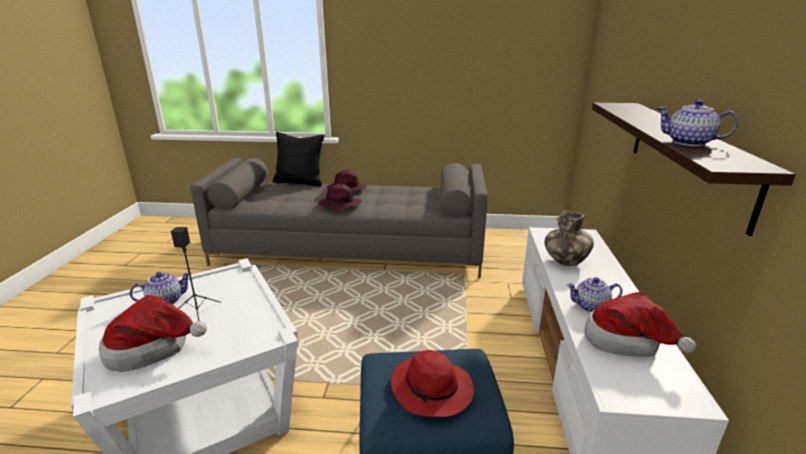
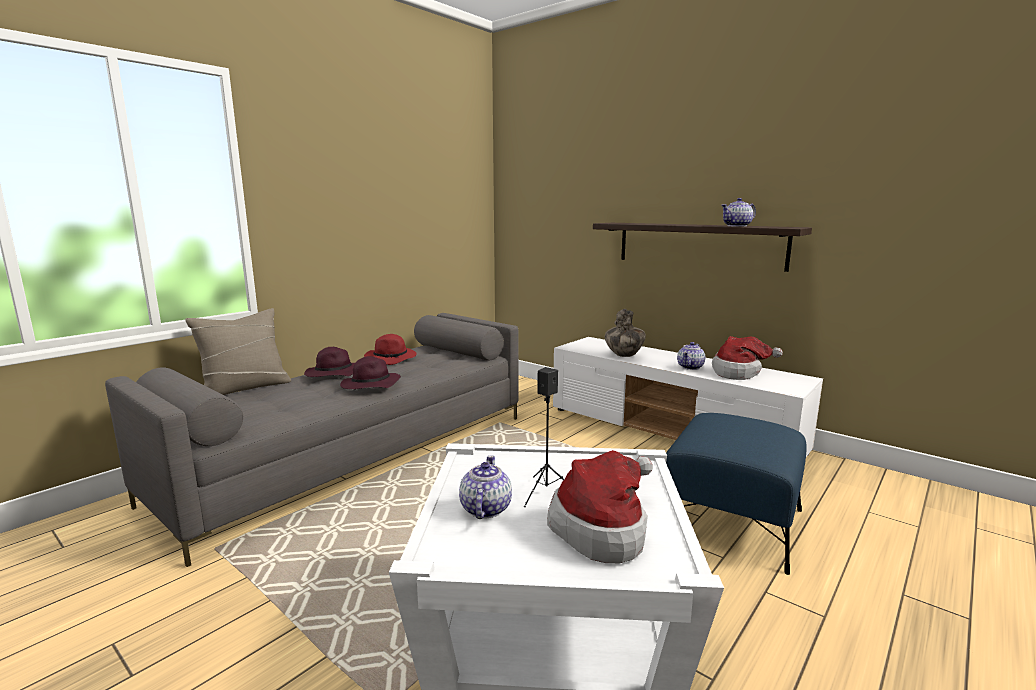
camera: 55 degrees left, 10 degrees down
black pillow [272,132,325,187] -> beige pillow [185,308,291,395]
red hat [391,350,474,417] -> red hat moved to [364,334,416,365]

